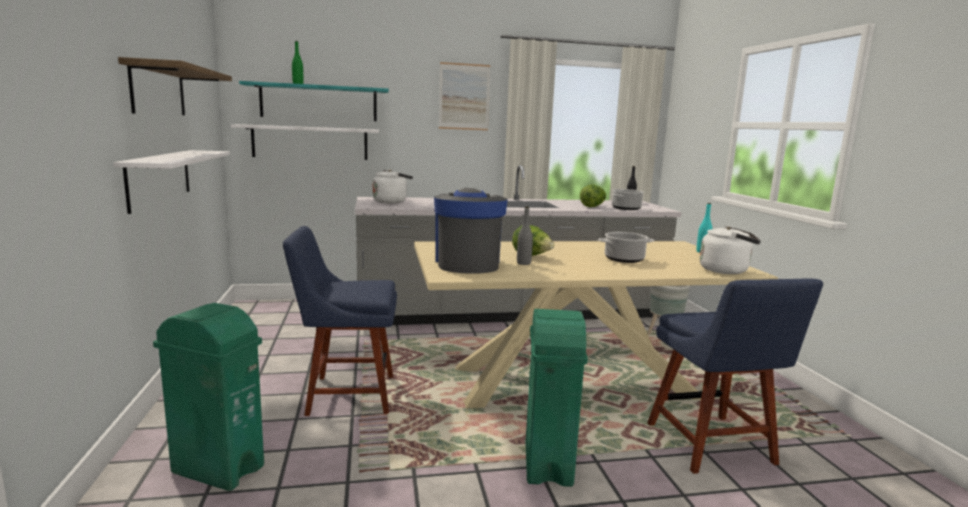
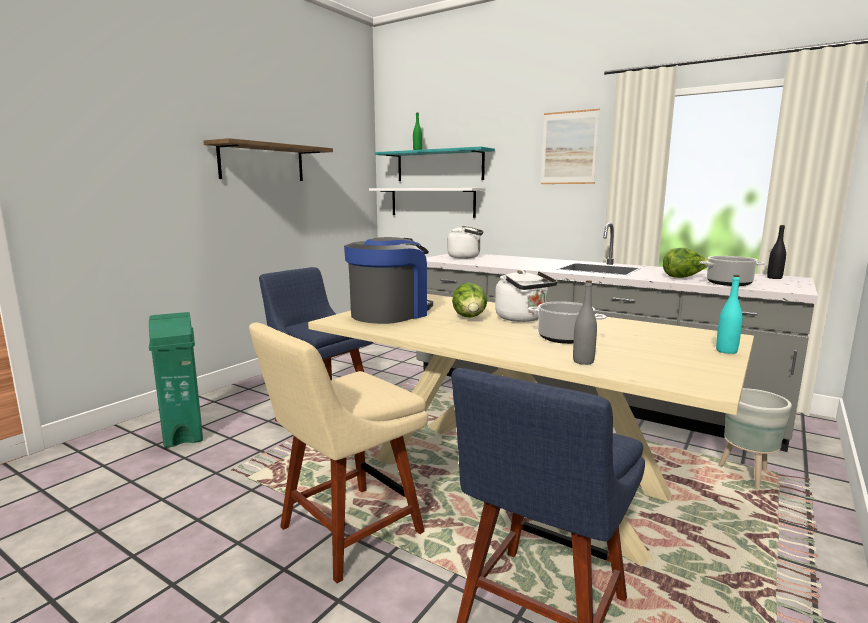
camera: 45 degrees right, 0 degrees up
white shelf [113,150,230,214] -> none
grey bottle [517,207,533,265] -> grey bottle moved to [573,280,597,365]
green trash can [526,309,588,487] -> beige chair [249,323,428,583]
white kettle [700,225,761,274] -> white kettle moved to [495,270,558,322]

